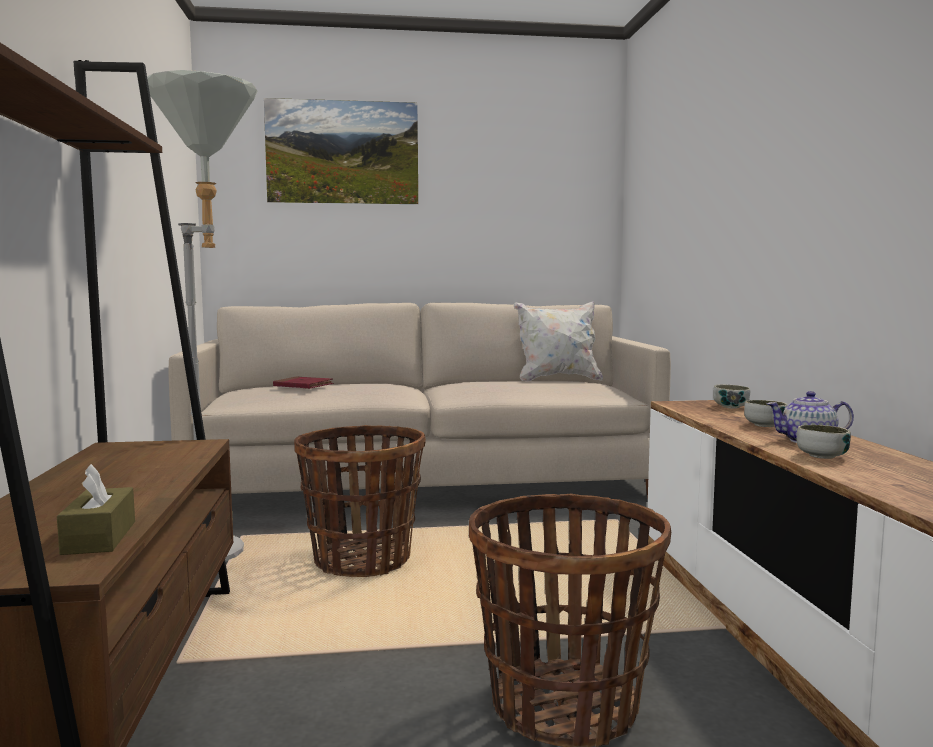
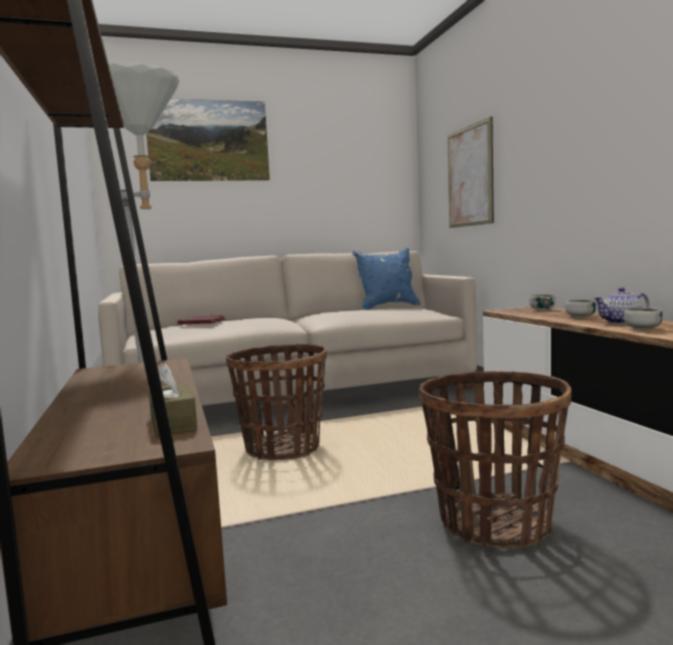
camera: 10 degrees left, 0 degrees up
white pillow [514,301,603,382] -> blue pillow [352,248,421,310]
none -> picture [447,116,494,228]

